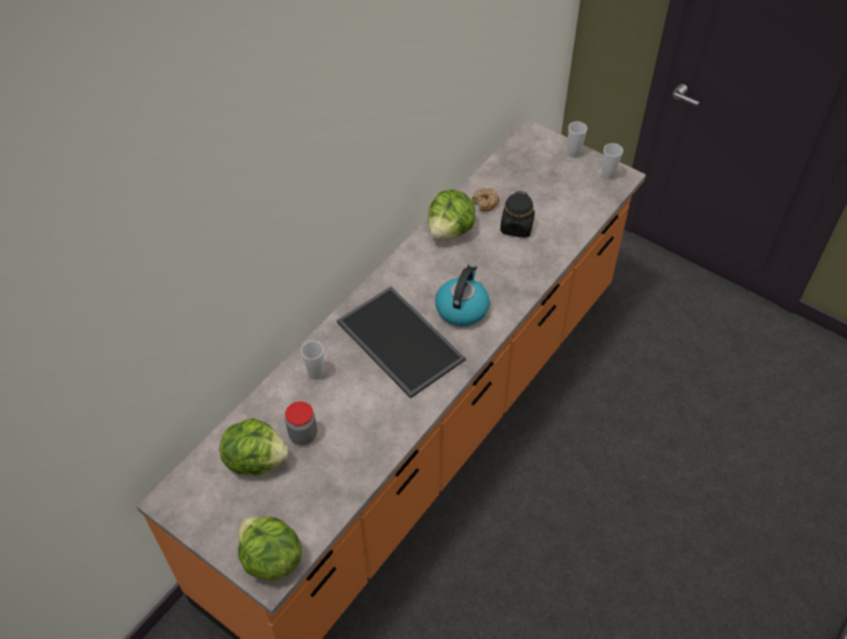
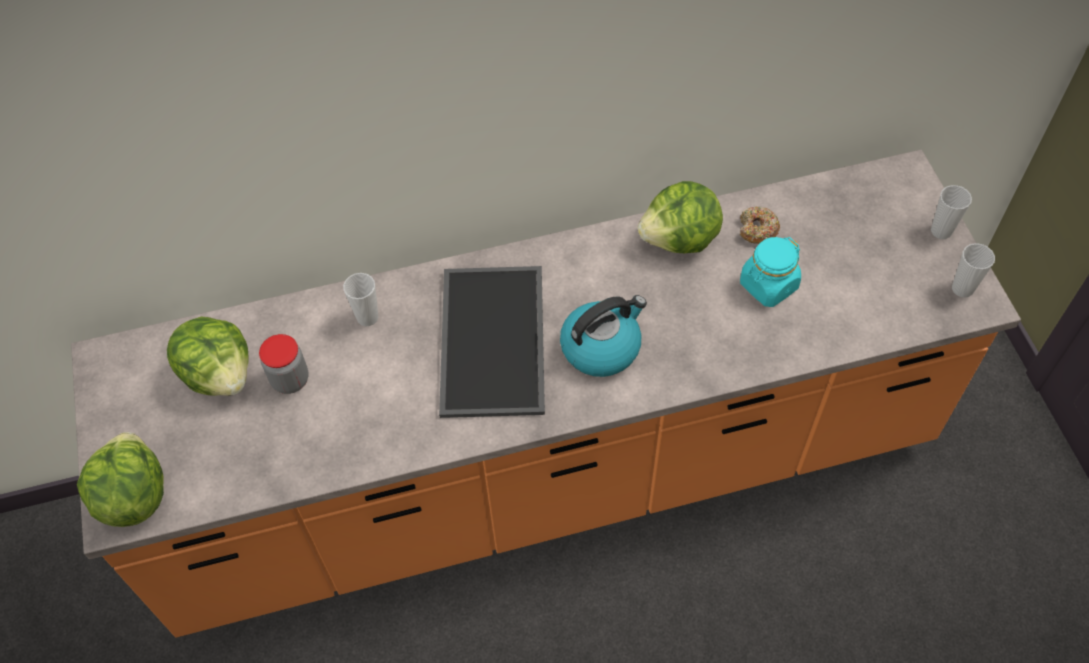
camera: 40 degrees right, 5 degrees up
black jar [500,191,535,238] -> turquoise jar [740,237,801,307]

